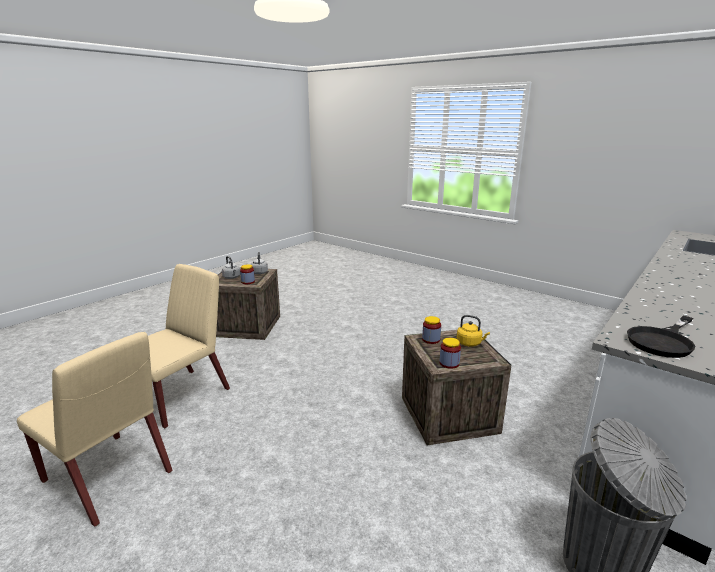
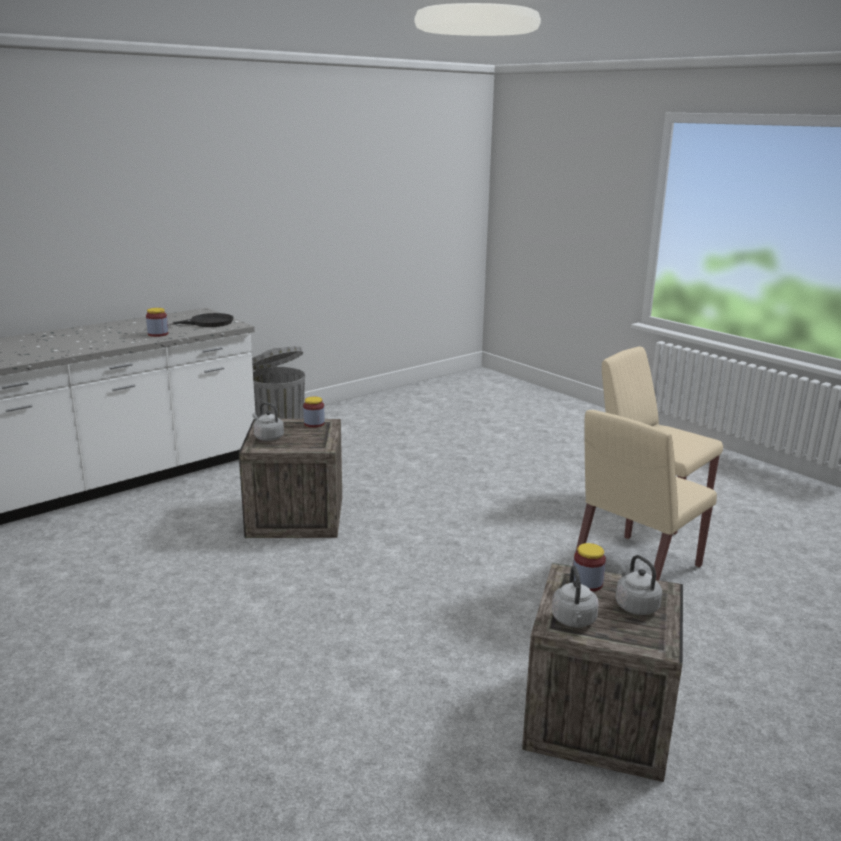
camera: 170 degrees left, 0 degrees up
jar [422,316,441,344] -> jar moved to [146,308,168,337]
yellow kettle [456,315,490,347] -> grey kettle [252,402,284,441]

